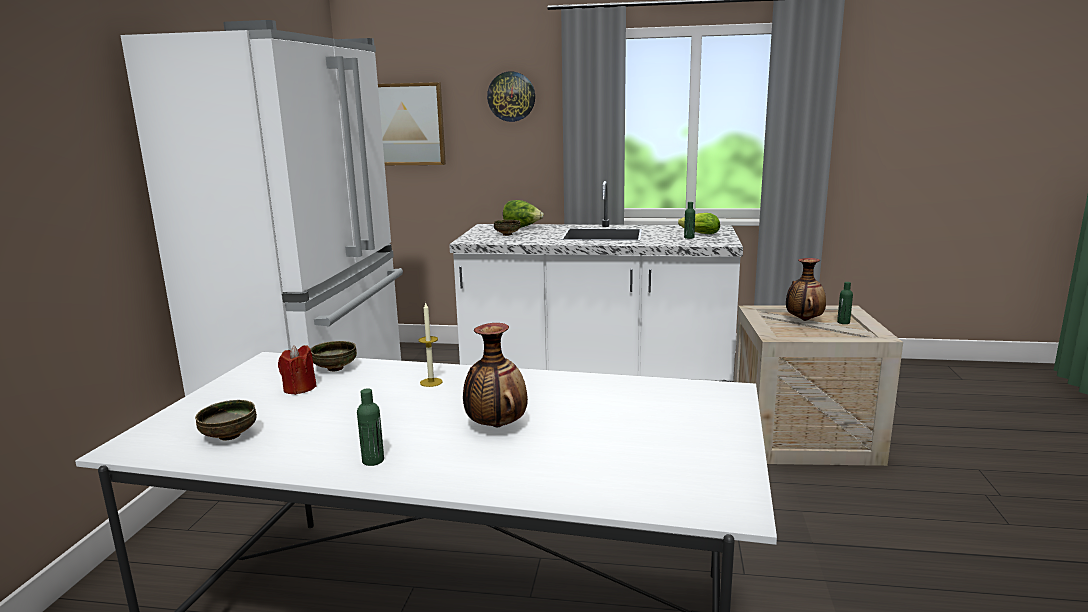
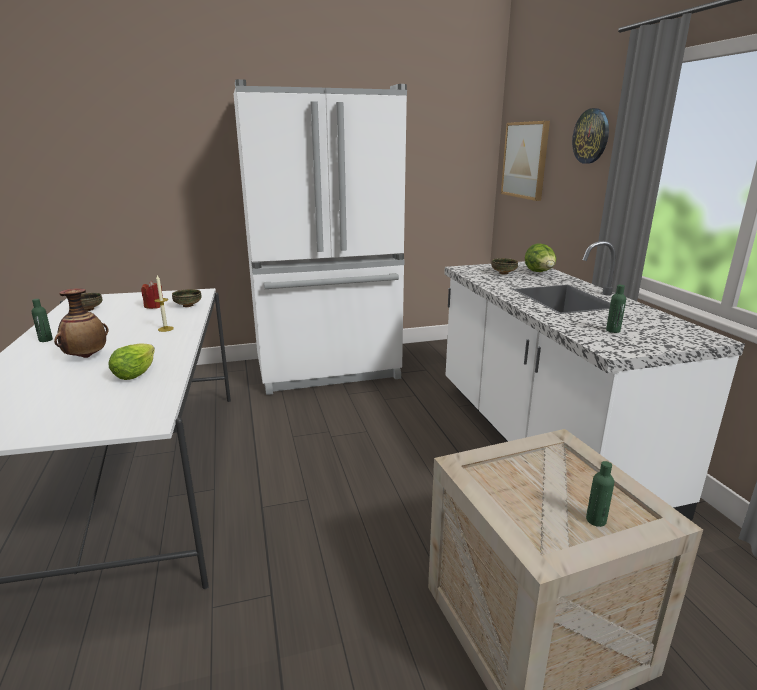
camera: 65 degrees right, 5 degrees up
lettuce [678,213,720,234] -> lettuce moved to [109,344,155,380]
vase [786,258,826,321] -> none

